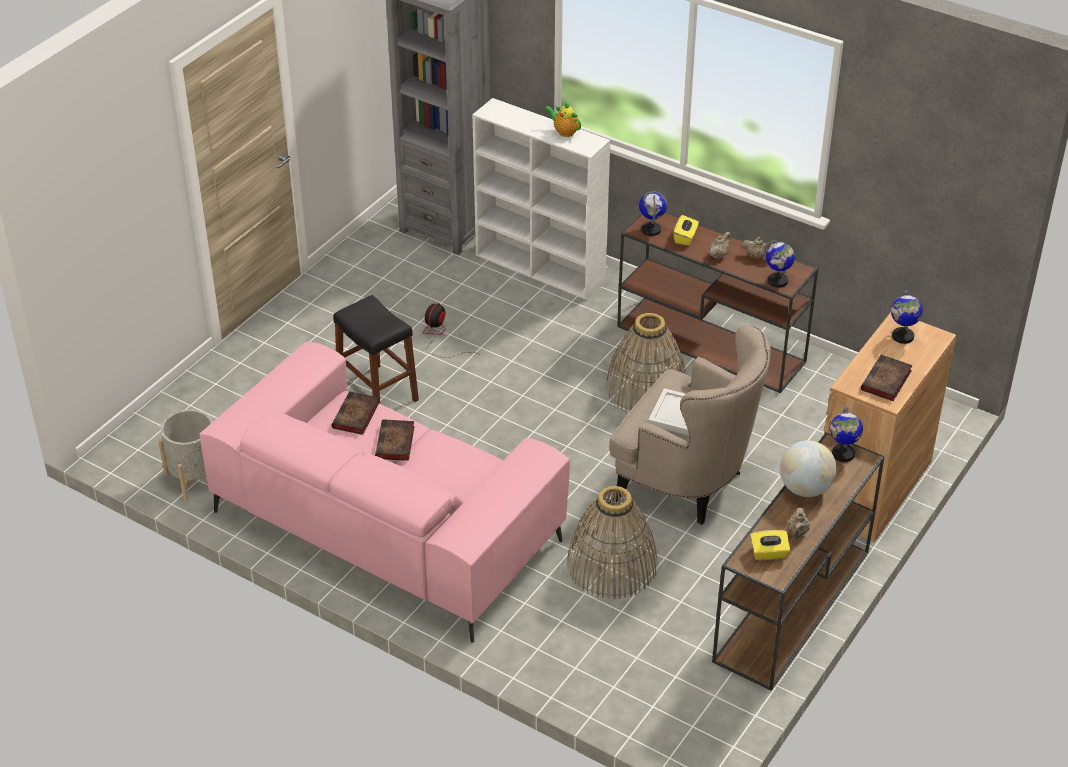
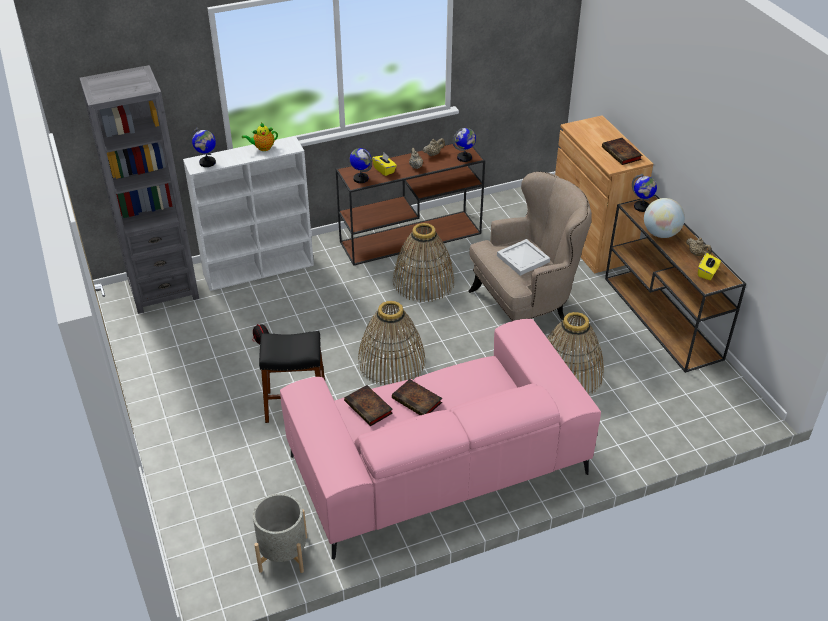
camera: 55 degrees left, 0 degrees up
globe [891,291,923,344] -> globe moved to [191,127,216,167]
none -> basket [358,301,425,385]

